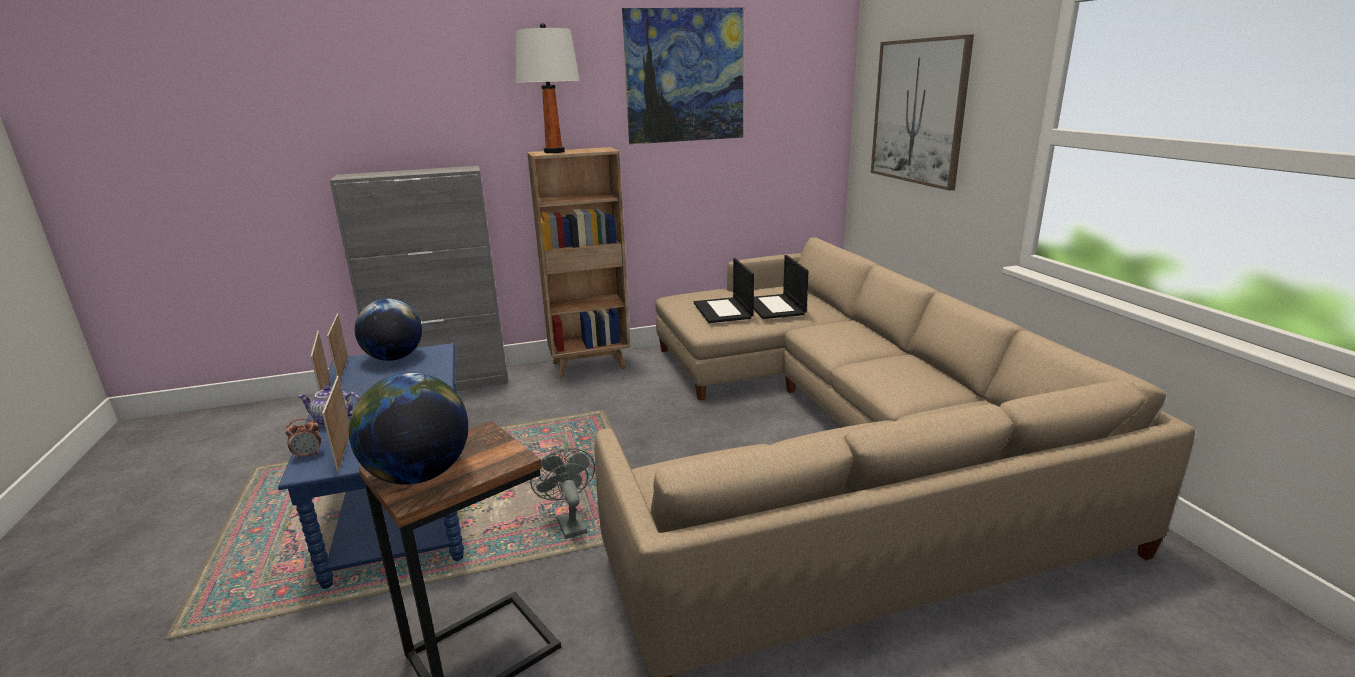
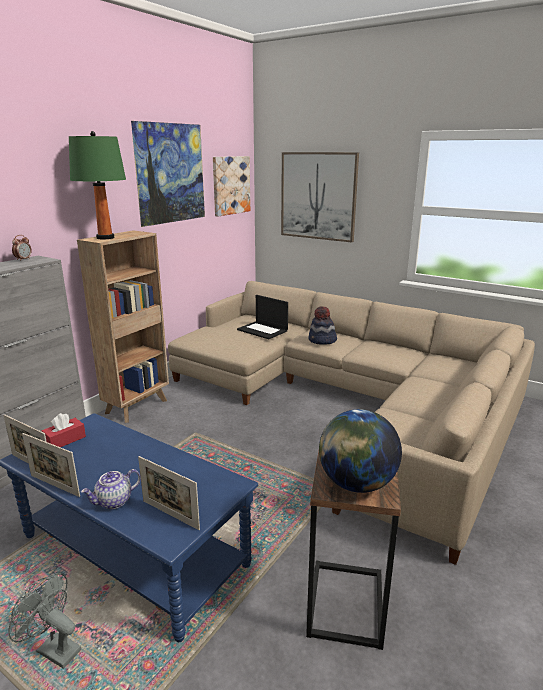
camera: 40 degrees left, 0 degrees up
alarm clock [285,418,321,459] -> alarm clock moved to [12,235,31,261]
globe [355,299,422,361] -> red tissue box [41,413,86,447]
white table lamp [515,23,580,153] -> green table lamp [69,131,126,239]
grey fan [530,448,595,539] -> grey fan moved to [9,573,81,669]
laptop [694,258,754,323] -> none
none -> picture [213,156,250,217]
none -> hat [308,307,337,345]

